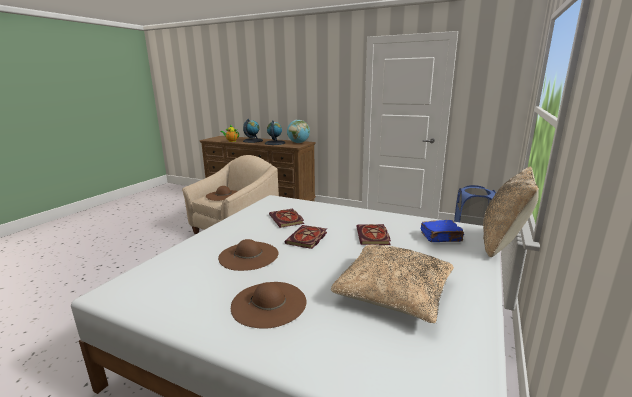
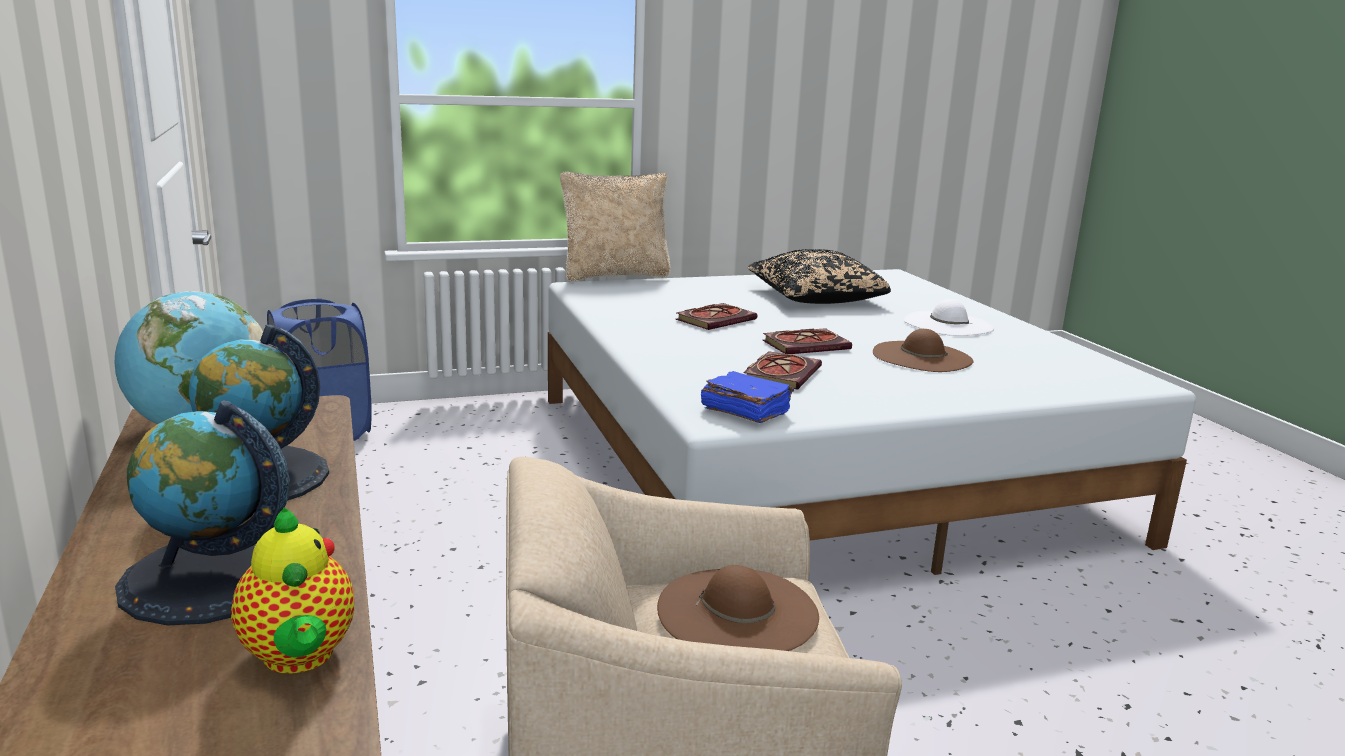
camera: 135 degrees left, 0 degrees up
brown hat [231,282,307,329] -> white hat [904,299,994,336]
beige pillow [331,244,454,323] -> black pillow [748,249,891,304]
blue book [421,220,464,242] -> blue book moved to [701,371,794,423]

